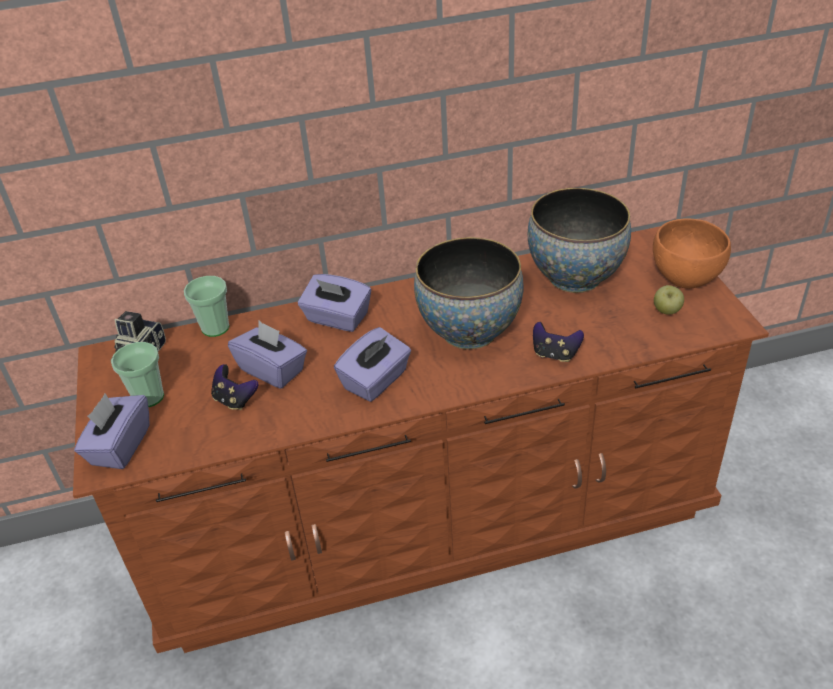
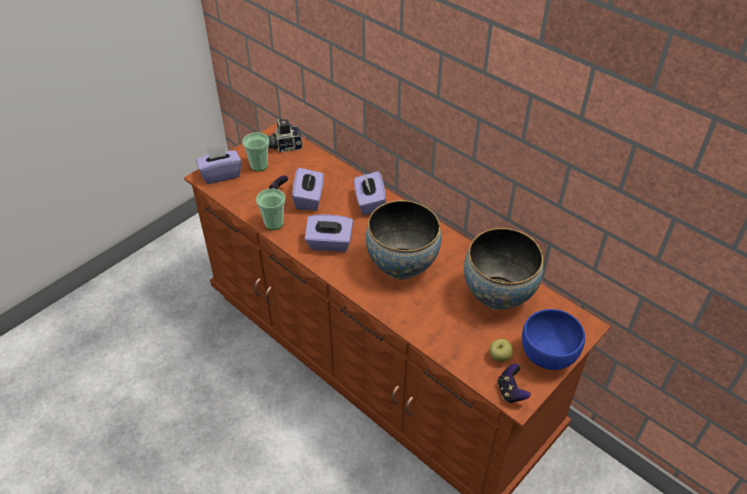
camera: 55 degrees right, 5 degrees up
cup [184,276,229,337] -> cup moved to [256,189,285,230]
game controller [533,322,584,362] -> game controller moved to [497,364,531,403]
orange bowl [653,218,731,289] -> blue bowl [522,309,585,370]

